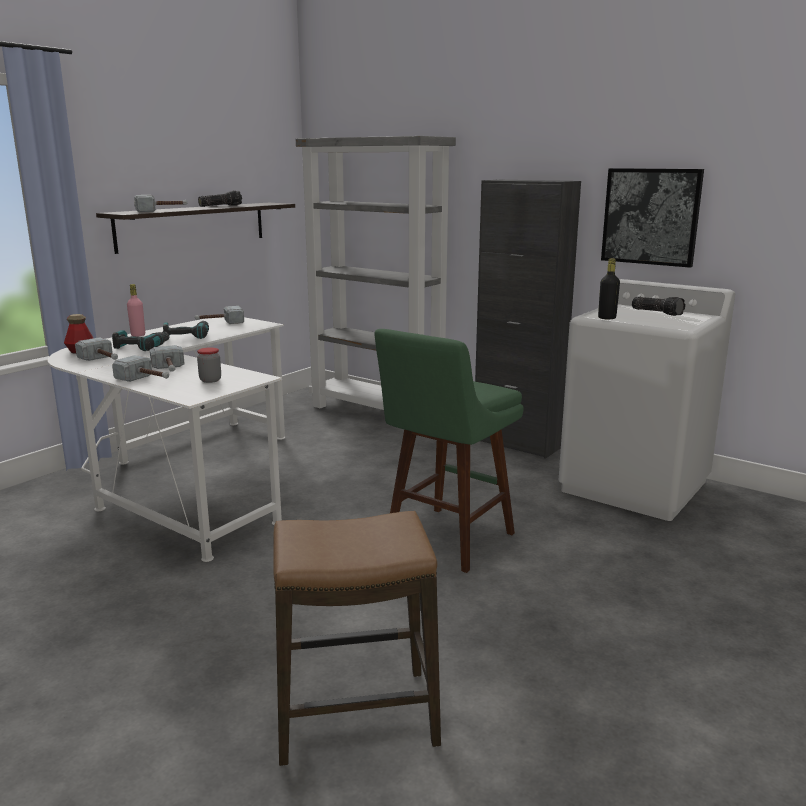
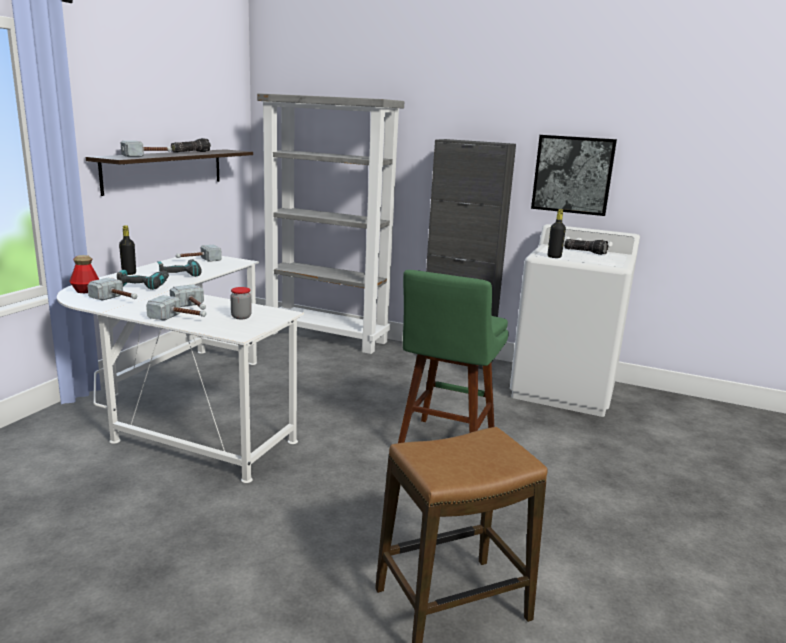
camera: 15 degrees left, 0 degrees up
pink bottle [127,284,145,337] -> black bottle [119,225,136,275]

